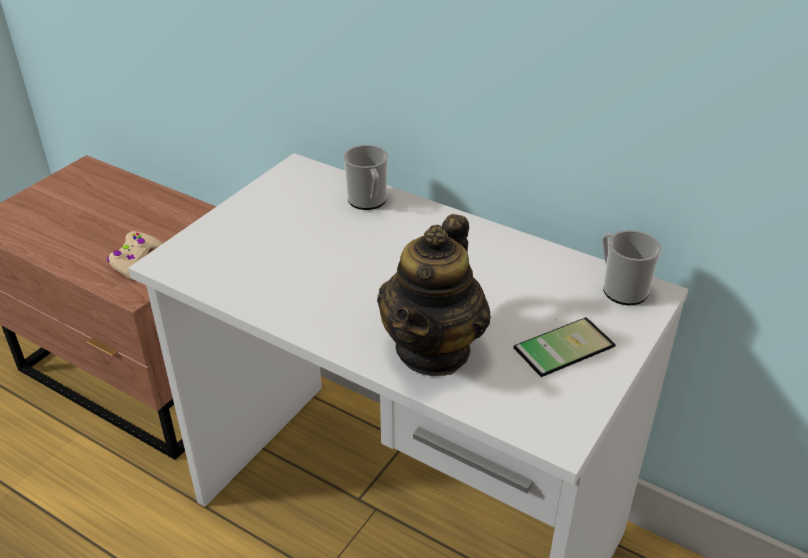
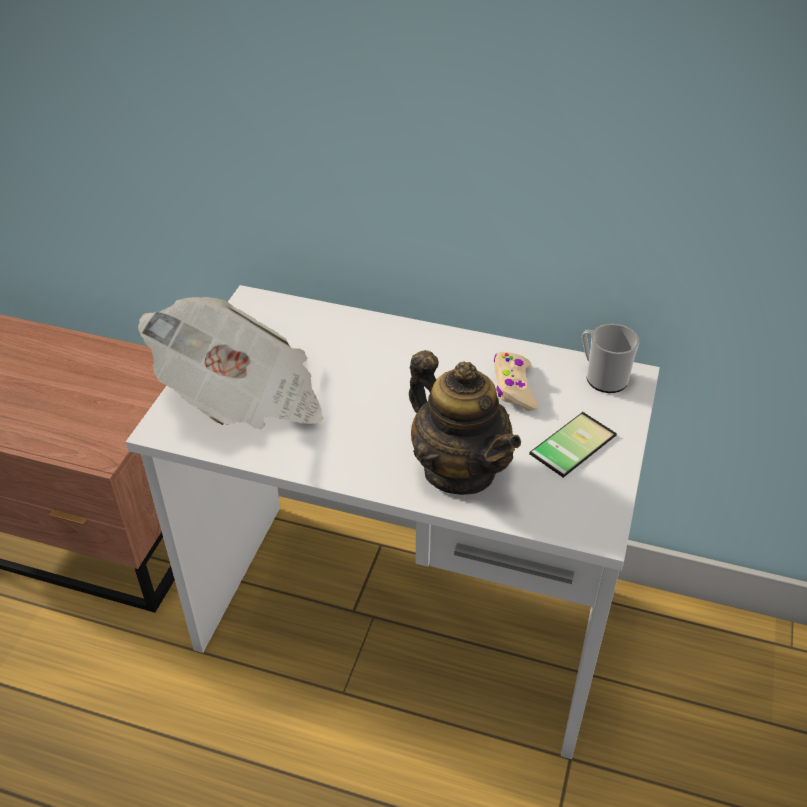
camera: 15 degrees left, 5 degrees up
beige game controller [107,231,162,280] -> beige game controller moved to [494,352,538,411]
mug [343,145,388,210] -> none
teapot [377,214,491,376] -> teapot turned 45 degrees counterclockwise [409,350,521,495]
none -> newspaper [138,297,324,429]

